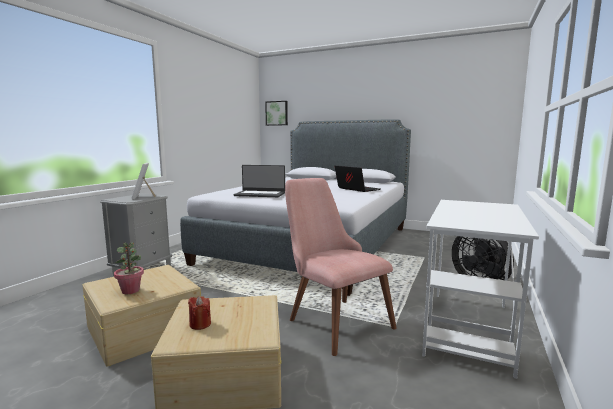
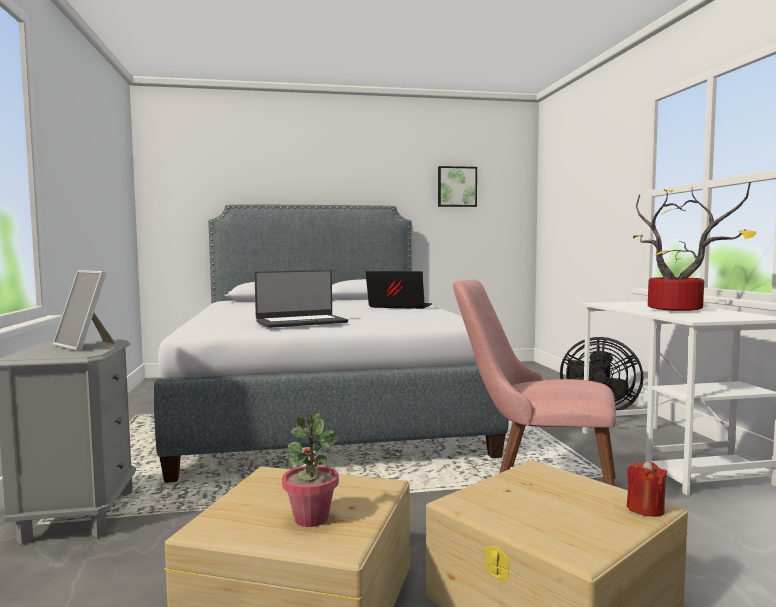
camera: 35 degrees left, 5 degrees down
red candle [188,296,211,330] -> red candle moved to [627,460,667,517]
picture [265,101,288,126] -> picture moved to [438,166,477,207]
none -> potted plant [633,182,756,311]

